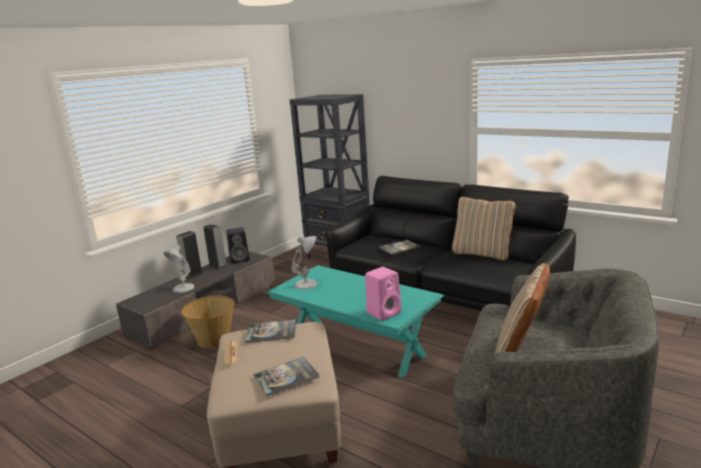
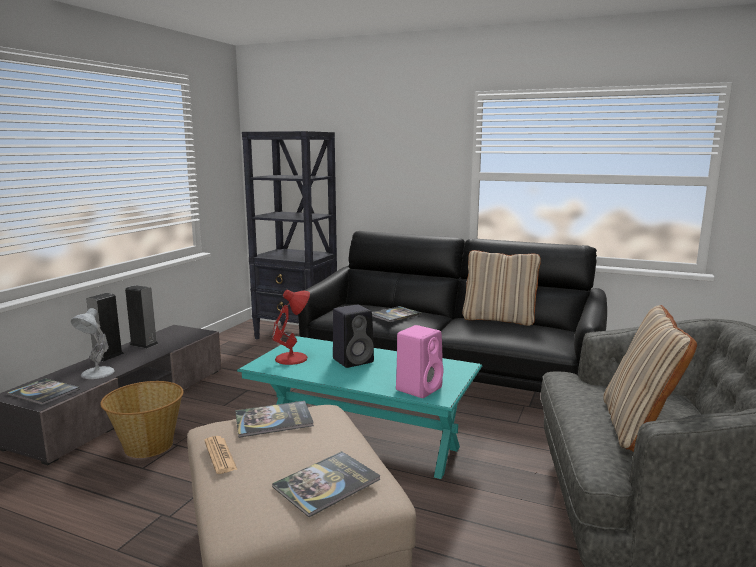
camera: 15 degrees left, 5 degrees down
black speaker [226,227,250,264] -> black speaker moved to [333,305,374,368]
white table lamp [291,236,318,289] -> red table lamp [272,290,310,365]
none -> book [7,378,80,405]

